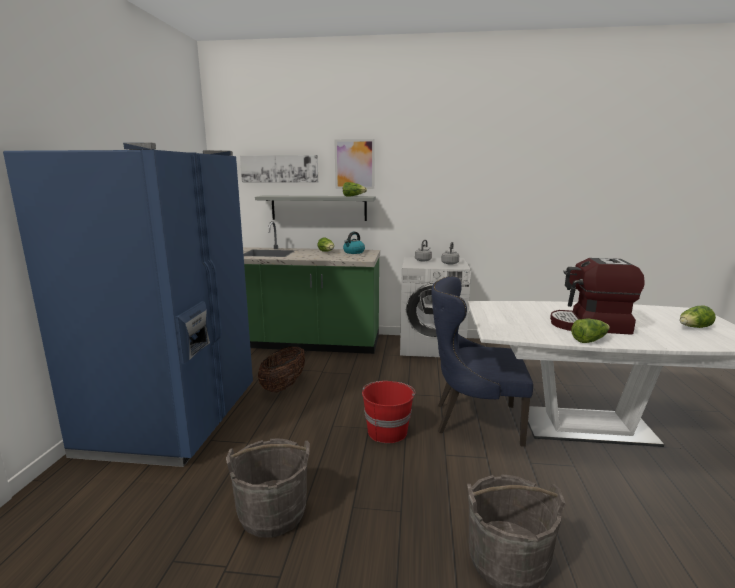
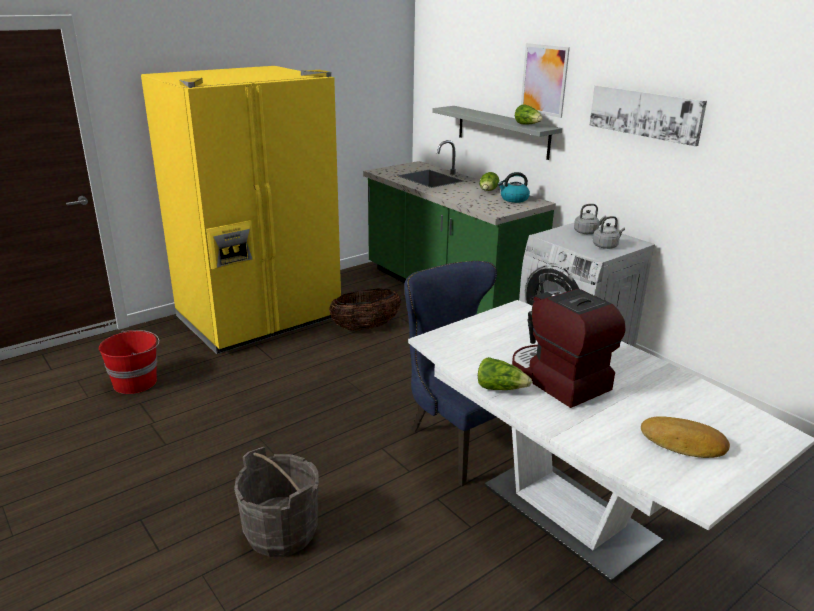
camera: 45 degrees right, 10 degrees up
blue fridge [3,142,253,467] -> yellow fridge [141,66,341,354]
grey bucket [226,438,310,538] -> none
picture [240,155,318,183] -> picture moved to [589,85,707,146]
red bucket [362,381,415,443] -> red bucket moved to [99,330,160,394]
lettuce [680,305,716,328] -> bread [641,416,730,458]

